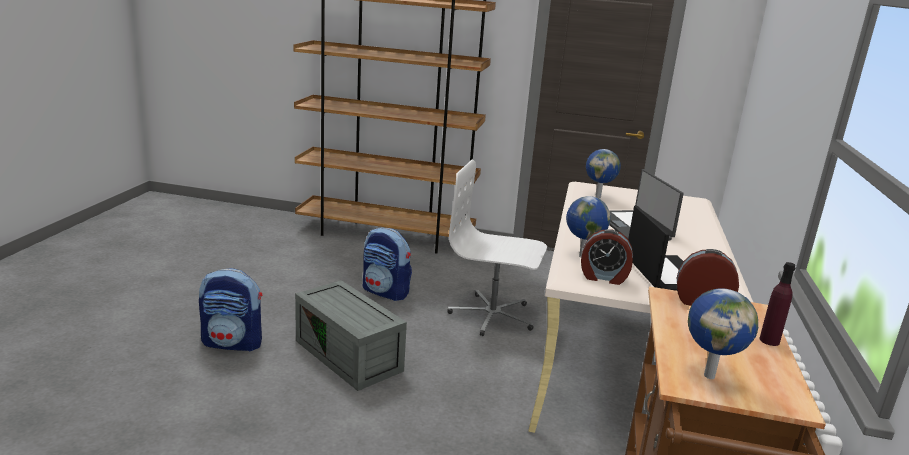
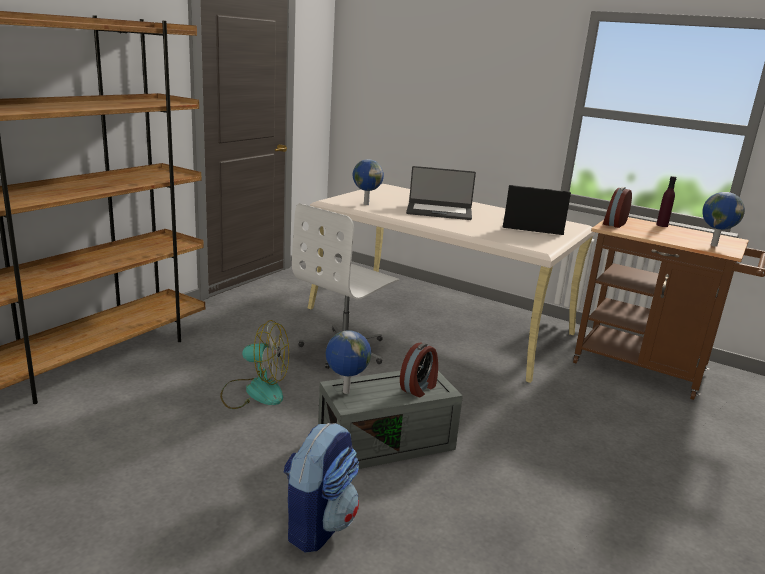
camera: 70 degrees left, 0 degrees up
backpack [363,228,412,301] -> fan [220,320,289,409]
globe [566,196,611,258] -> globe moved to [326,330,371,394]
alarm clock [581,229,633,285] -> alarm clock moved to [400,342,438,397]

